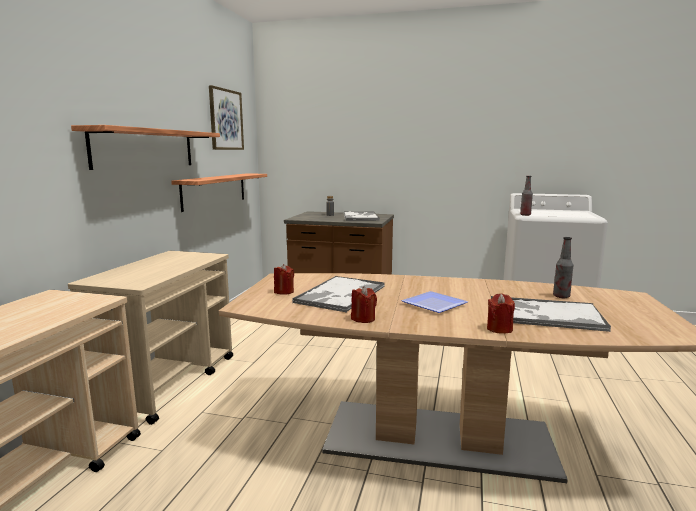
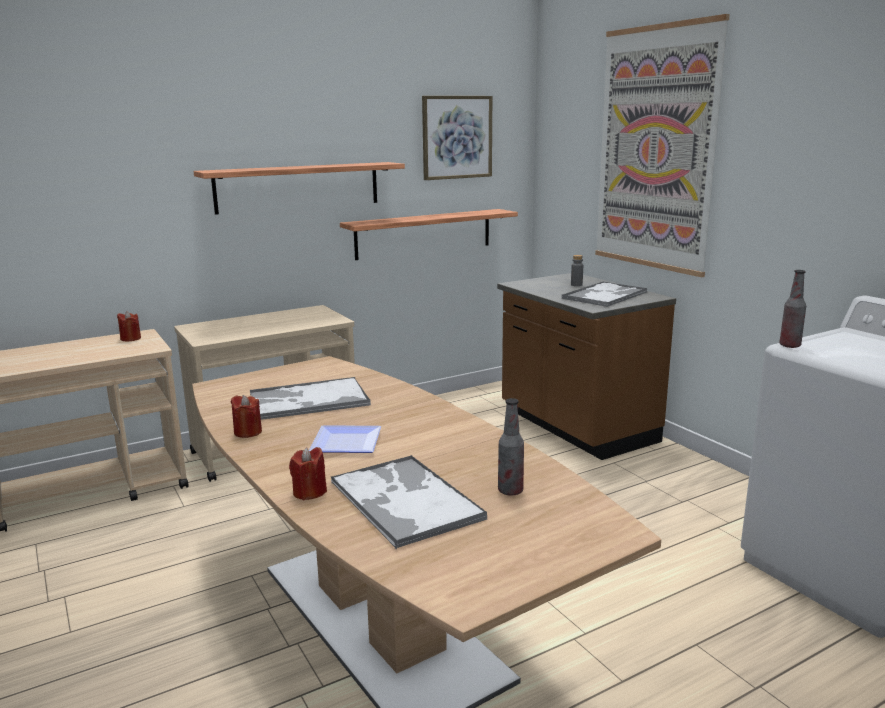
camera: 45 degrees right, 5 degrees up
red candle [274,264,294,295] -> red candle moved to [117,311,141,341]
none -> picture [595,14,730,277]

